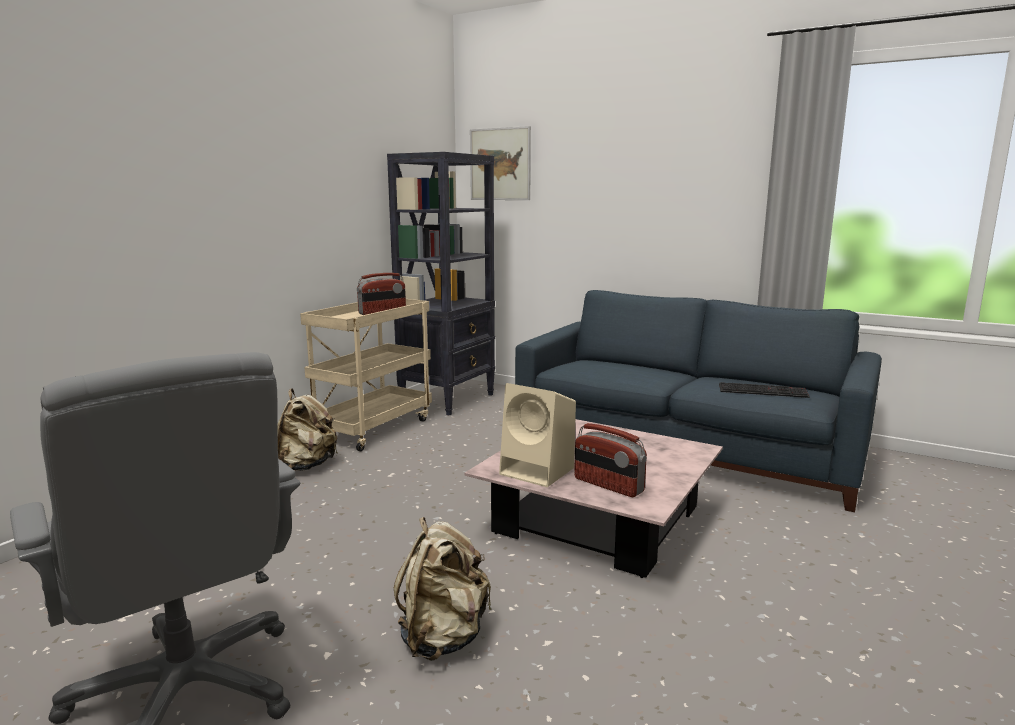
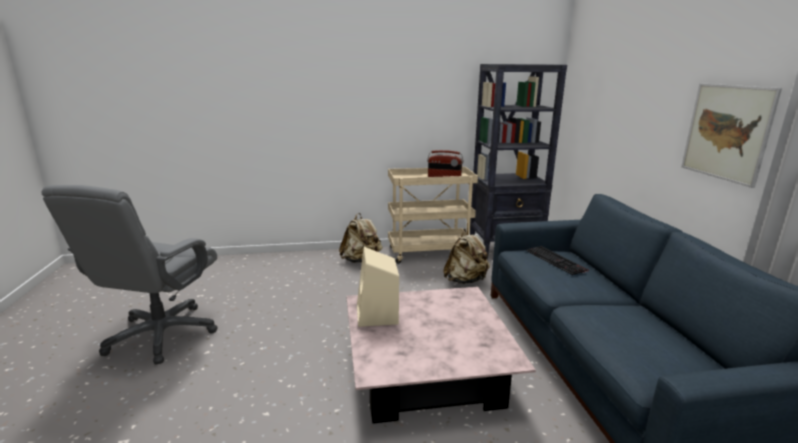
camera: 50 degrees right, 5 degrees up
beige backpack [394,517,492,661] -> beige backpack moved to [443,229,490,284]
picture [470,126,531,200] -> picture moved to [681,83,782,188]
radio [574,423,647,497] -> none
keyboard [719,382,810,398] -> keyboard moved to [526,246,588,275]

